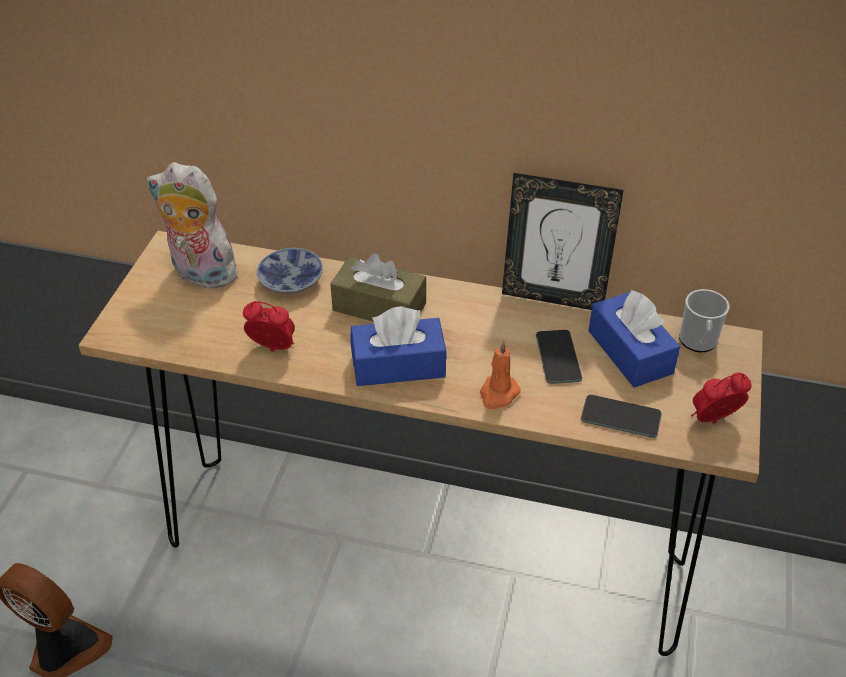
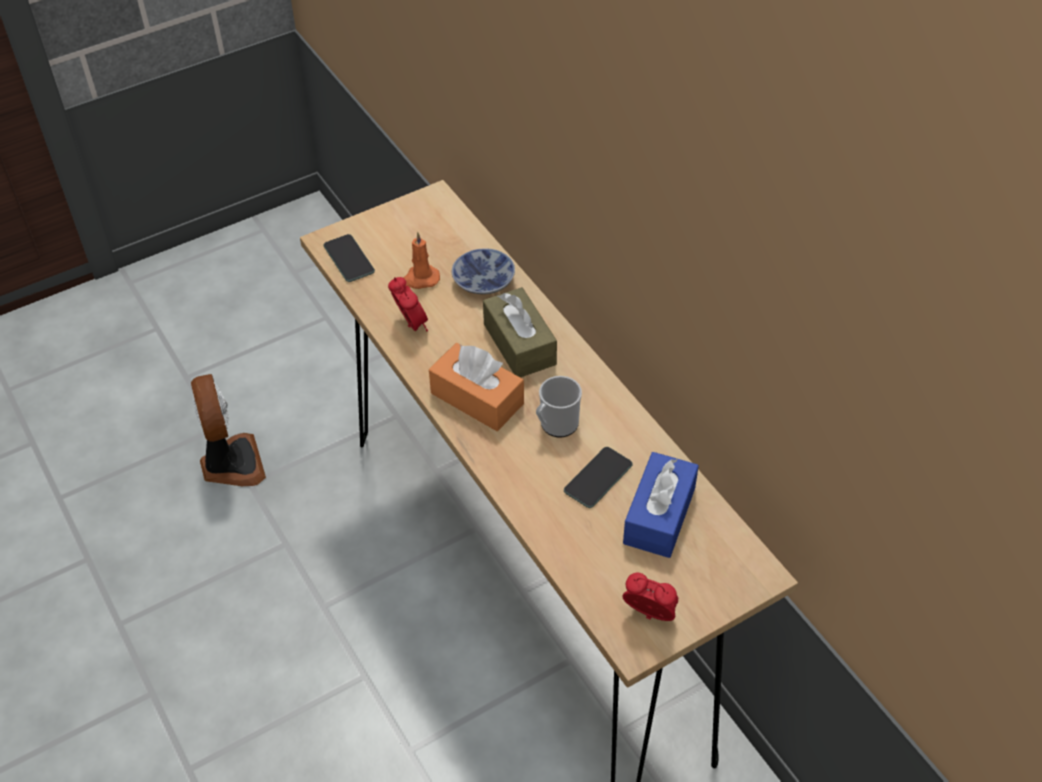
camera: 45 degrees right, 5 degrees up
plush toy [147,162,241,288] -> none
blue tissue box [351,306,447,386] -> orange tissue box [429,343,524,431]
orange candle [480,340,521,409] -> orange candle moved to [403,232,440,289]
picture frame [502,173,624,310] -> none
phone [581,395,662,438] -> phone moved to [324,234,375,282]
mug [679,289,729,352] -> mug moved to [536,376,582,437]

